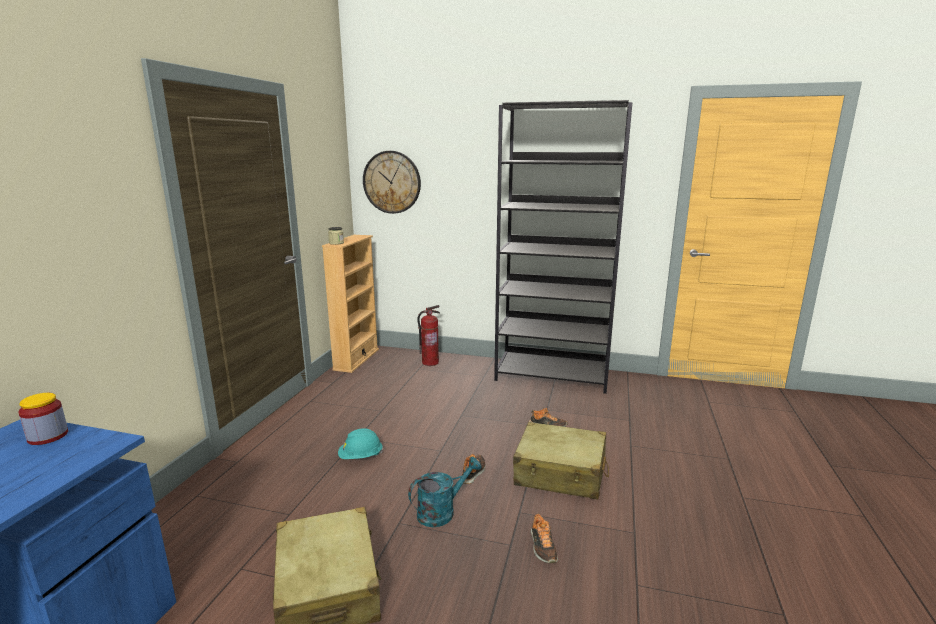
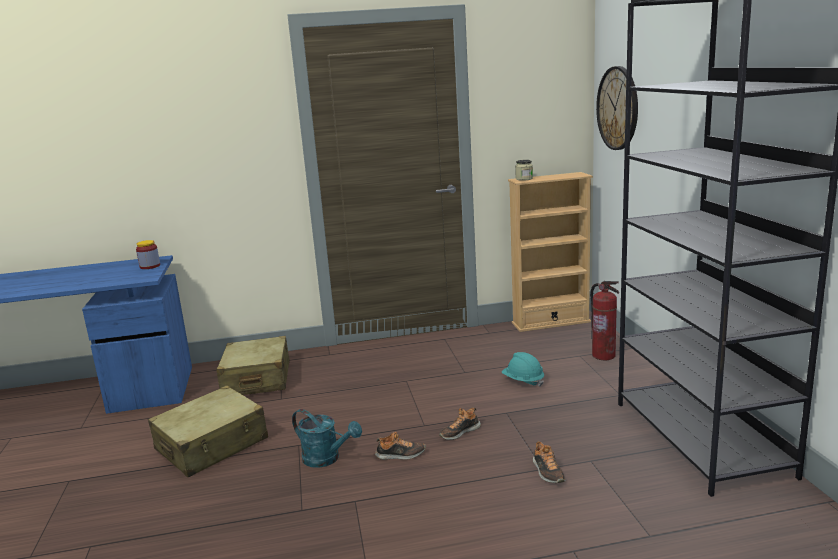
camera: 65 degrees right, 0 degrees up
turquoise hard hat [338,428,383,459] -> turquoise hard hat moved to [502,352,544,386]
beige suitcase [513,422,609,500] -> beige suitcase moved to [216,336,290,395]
shoe [531,513,558,563] -> shoe moved to [439,408,481,440]

